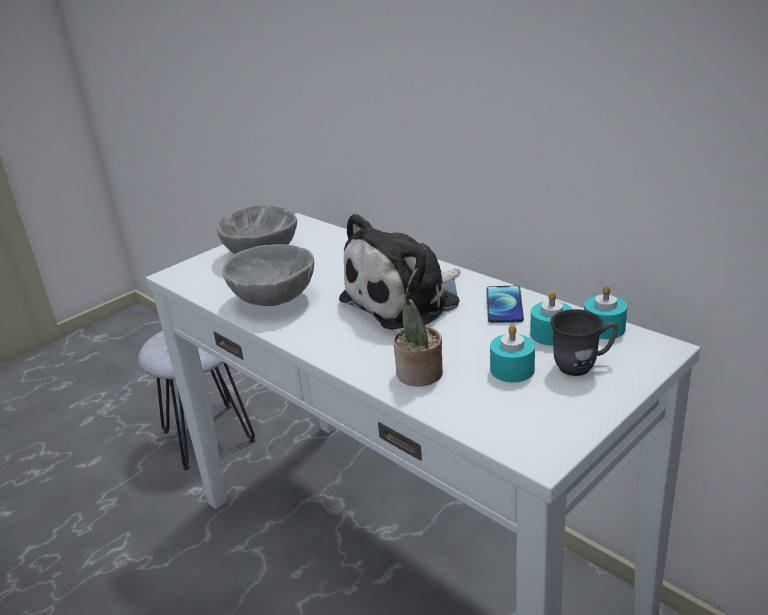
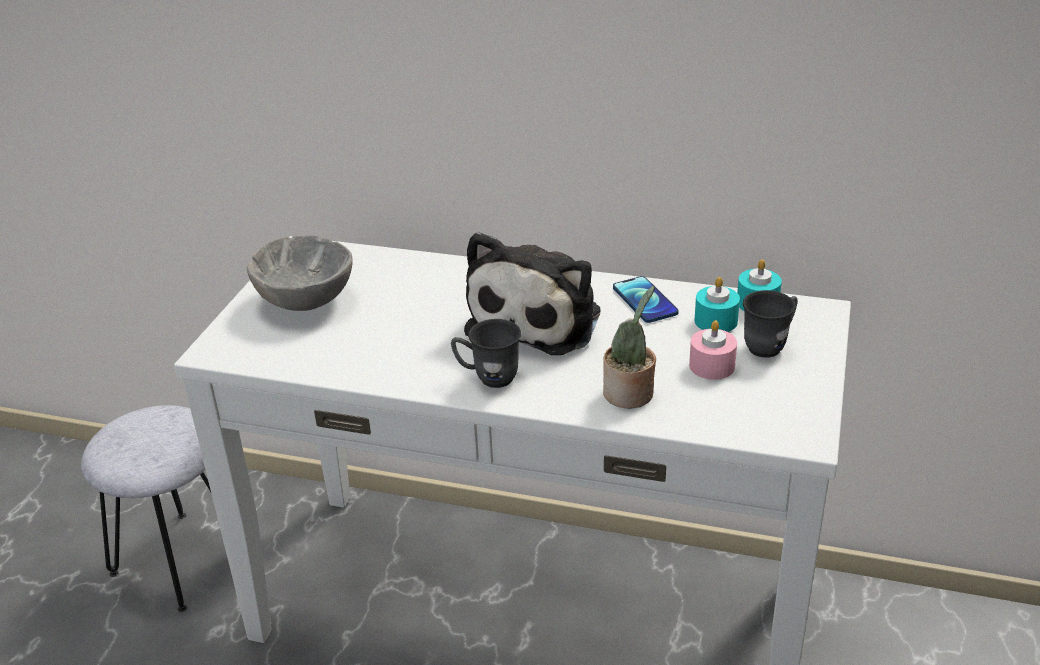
camera: 30 degrees left, 5 degrees up
grey bowl [222,244,314,306] -> none
turquoise candle [490,324,535,383] -> pink candle [689,320,737,380]
none -> grey mug [451,319,521,388]

